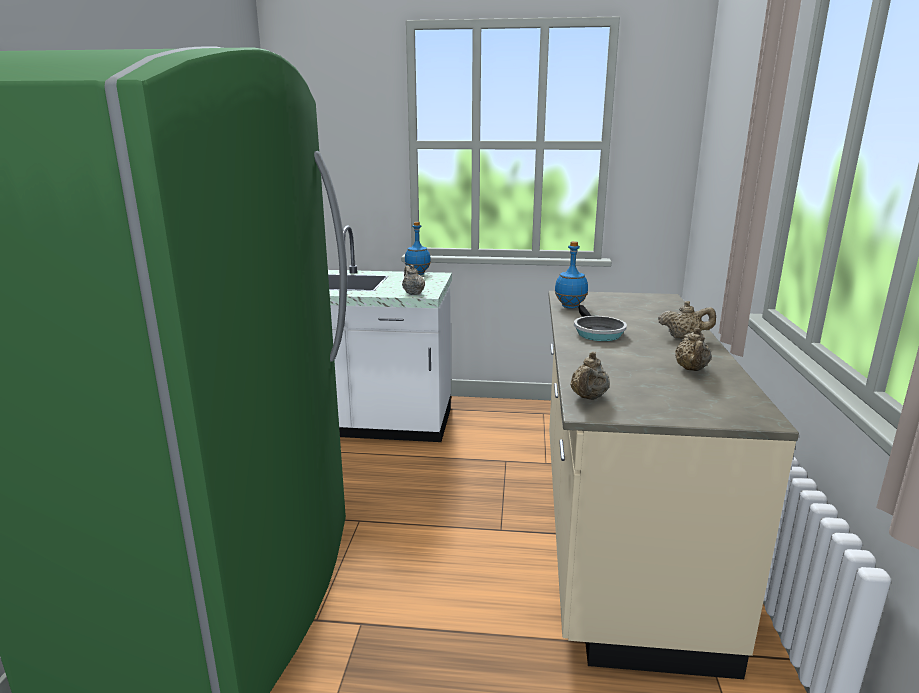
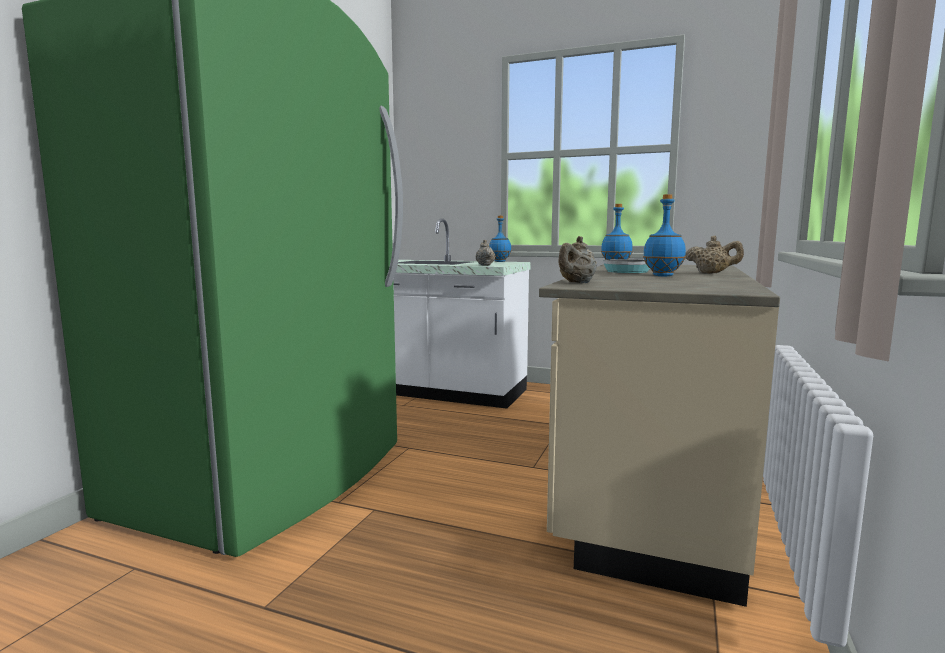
camera: 15 degrees right, 10 degrees down
beige teapot [675,328,711,371] -> none
none -> blue bottle [643,194,686,276]

